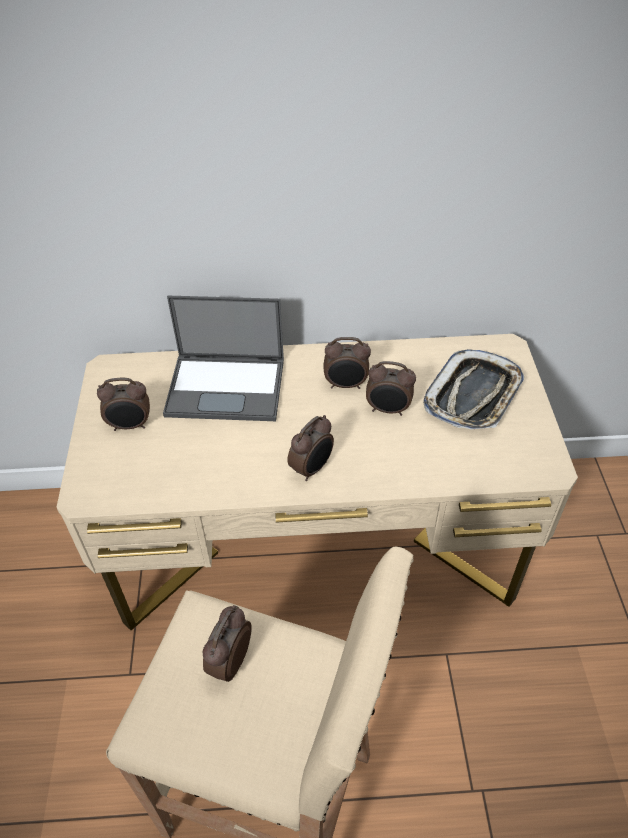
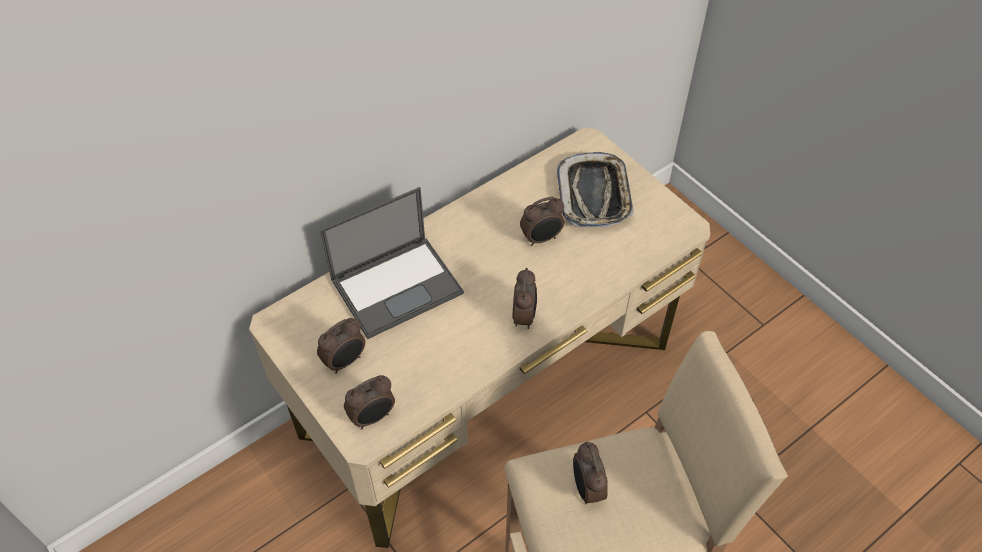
camera: 35 degrees left, 5 degrees up
alarm clock [323,337,371,389] -> alarm clock moved to [344,375,395,429]

